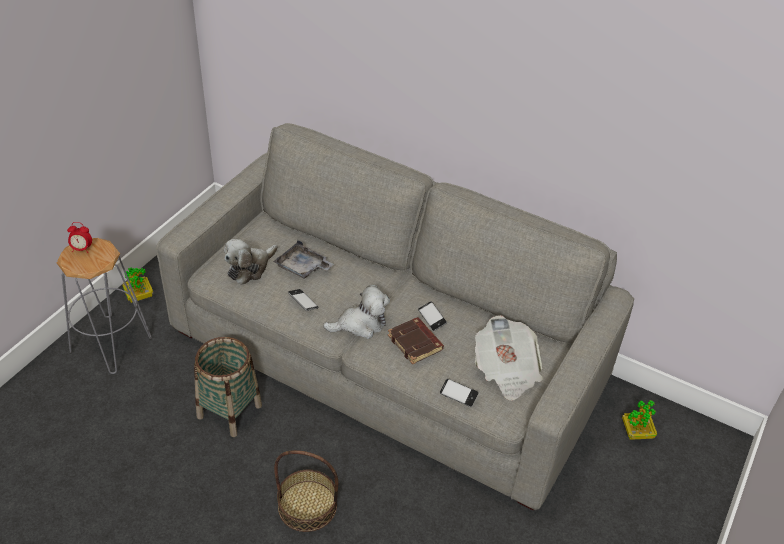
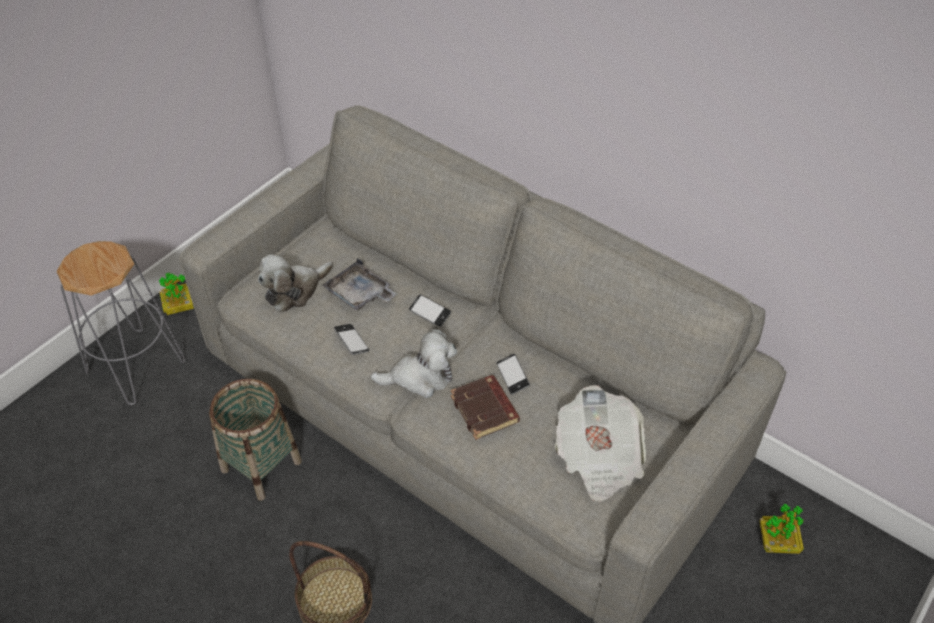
camera: 10 degrees right, 5 degrees up
alarm clock [67,222,92,252] -> none
phone [440,379,478,407] -> phone moved to [409,294,451,327]

